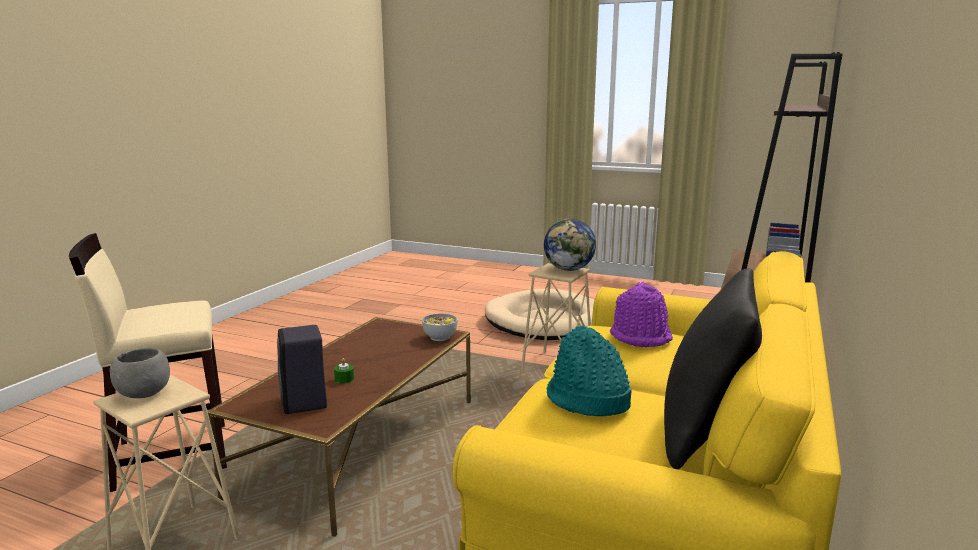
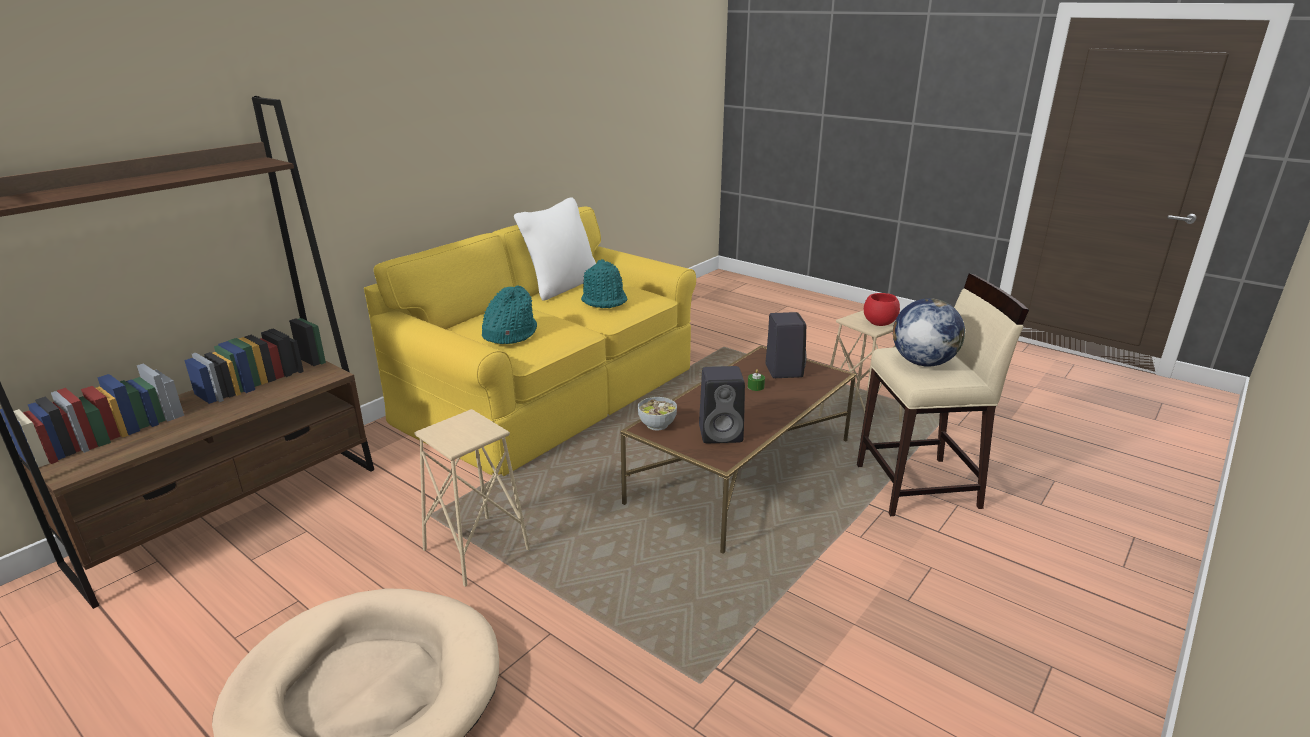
camera: 165 degrees left, 10 degrees up
grey bowl [110,347,170,398] -> red bowl [864,293,900,326]
globe [544,219,596,271] -> globe moved to [893,298,965,367]
purple hat [610,282,673,347] -> turquoise hat [482,285,537,344]
black pillow [664,268,762,469] -> white pillow [514,197,596,301]
none -> black speaker [699,366,745,443]

